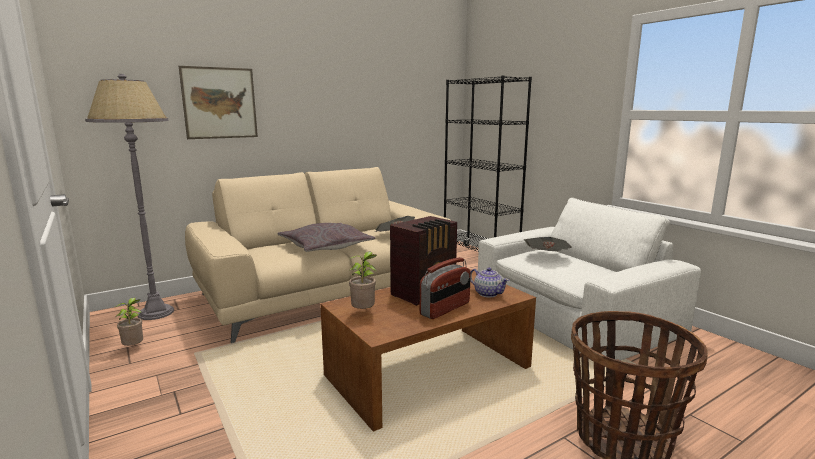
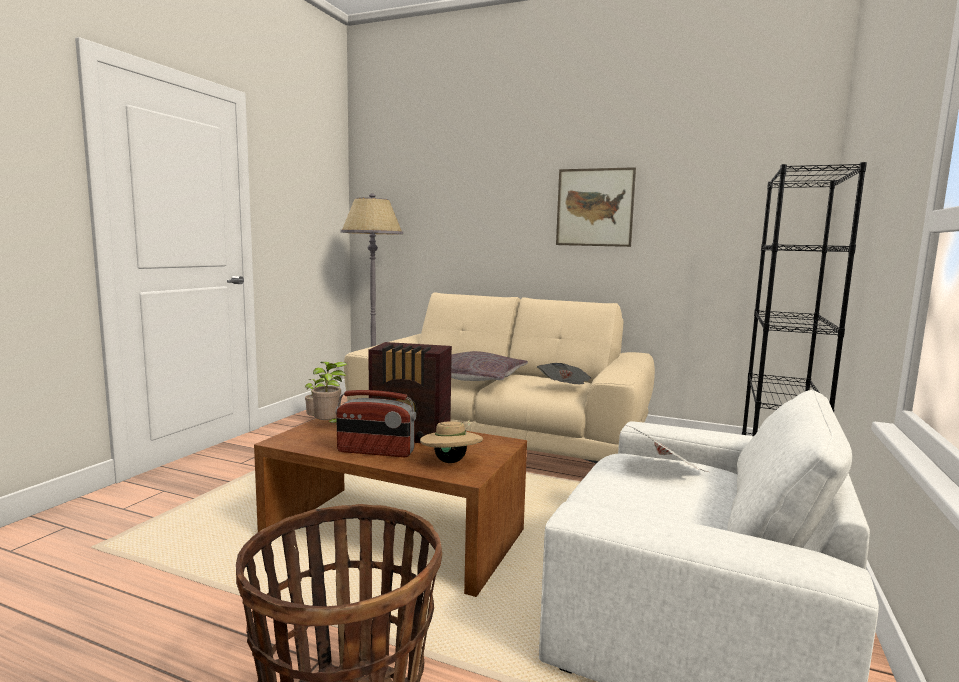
camera: 55 degrees right, 5 degrees down
picture [179,66,258,139] -> picture moved to [556,167,636,247]
teapot [470,267,509,298] -> beige hat [420,420,483,463]

